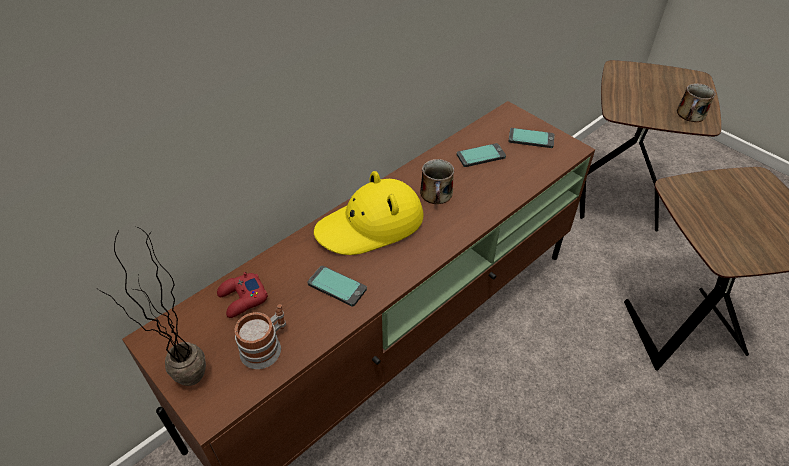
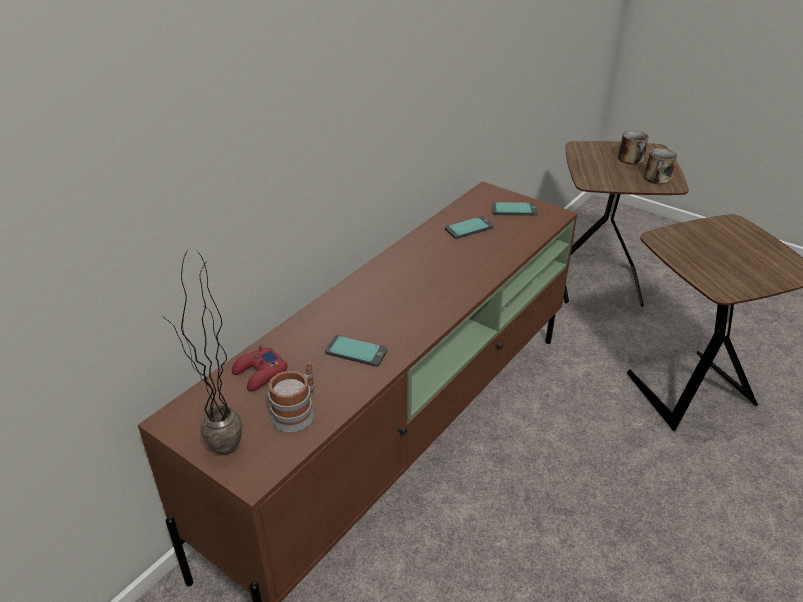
camera: 10 degrees left, 10 degrees down
yellow hat [314,171,423,255] -> none
mug [420,159,454,204] -> mug moved to [618,130,649,165]

